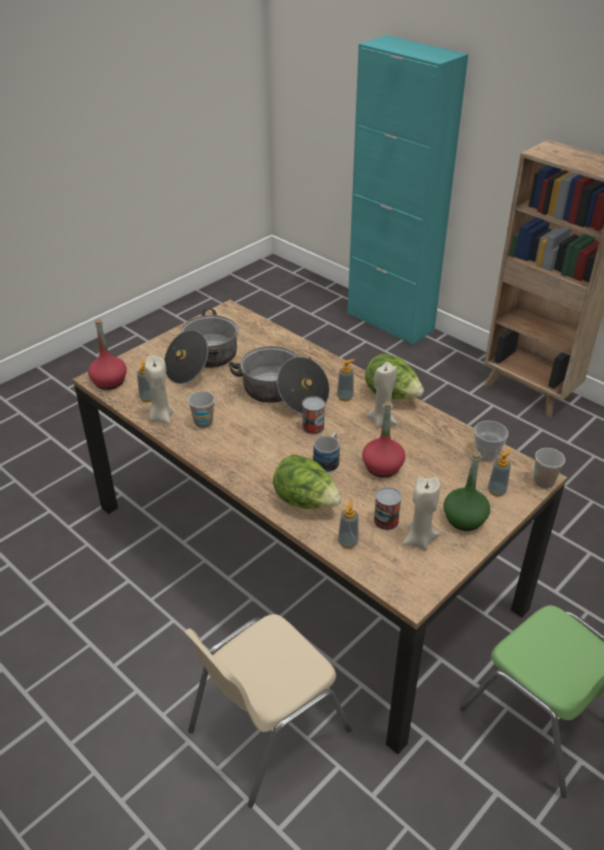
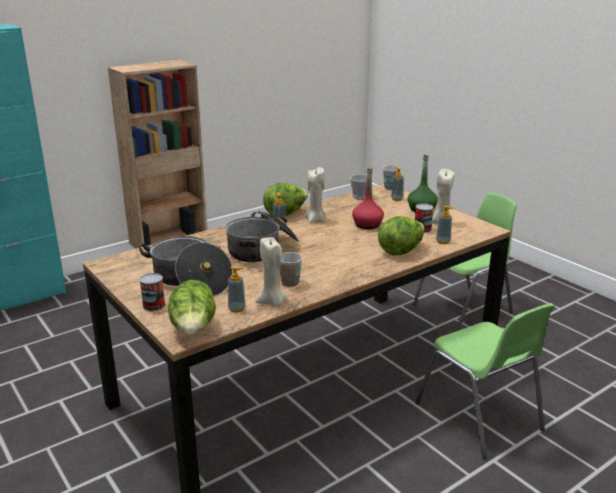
camera: 80 degrees left, 15 degrees down
red bottle [88,319,127,390] -> lettuce [168,280,216,334]
beige chair [184,614,351,808] -> green chair [415,303,555,459]
can [302,396,325,435] -> can moved to [140,273,165,311]
mug [313,432,340,472] -> none

